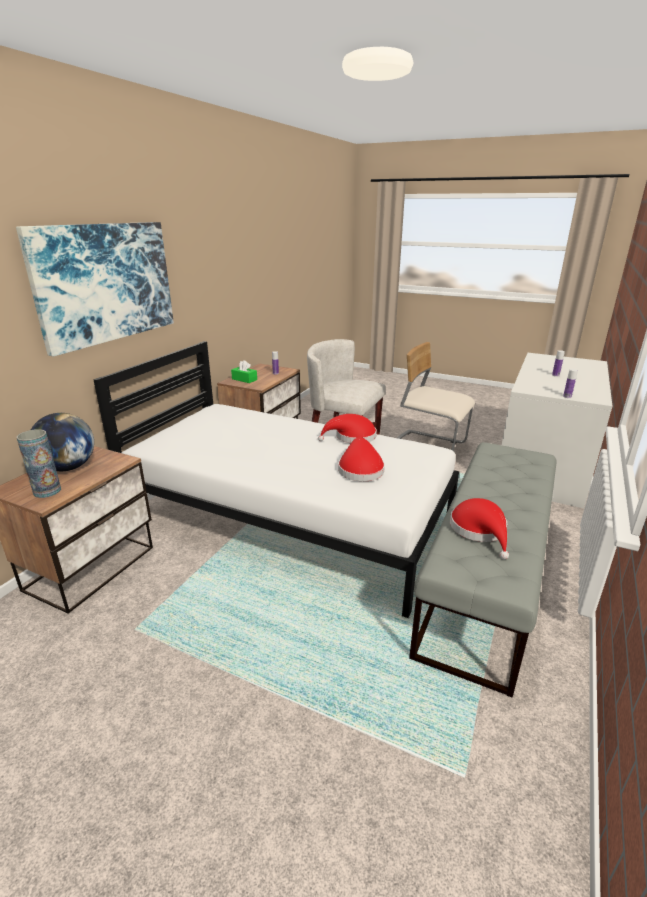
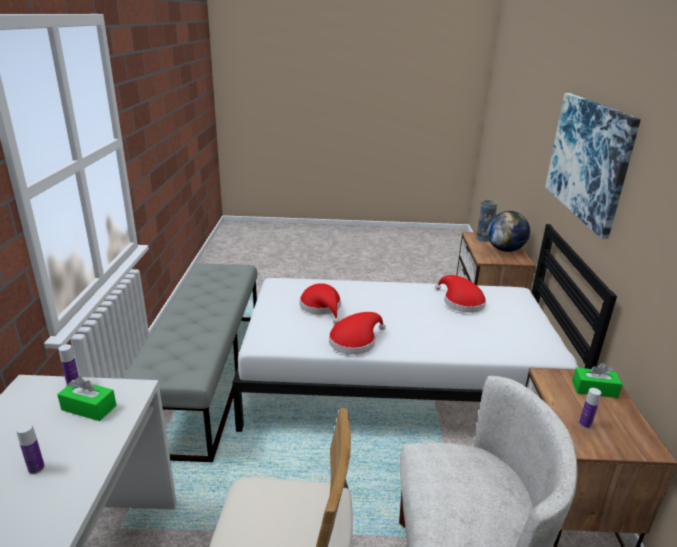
camera: 155 degrees right, 0 degrees up
red hat [450,498,509,559] -> red hat moved to [435,275,486,313]
none -> green tissue box [57,376,117,421]

